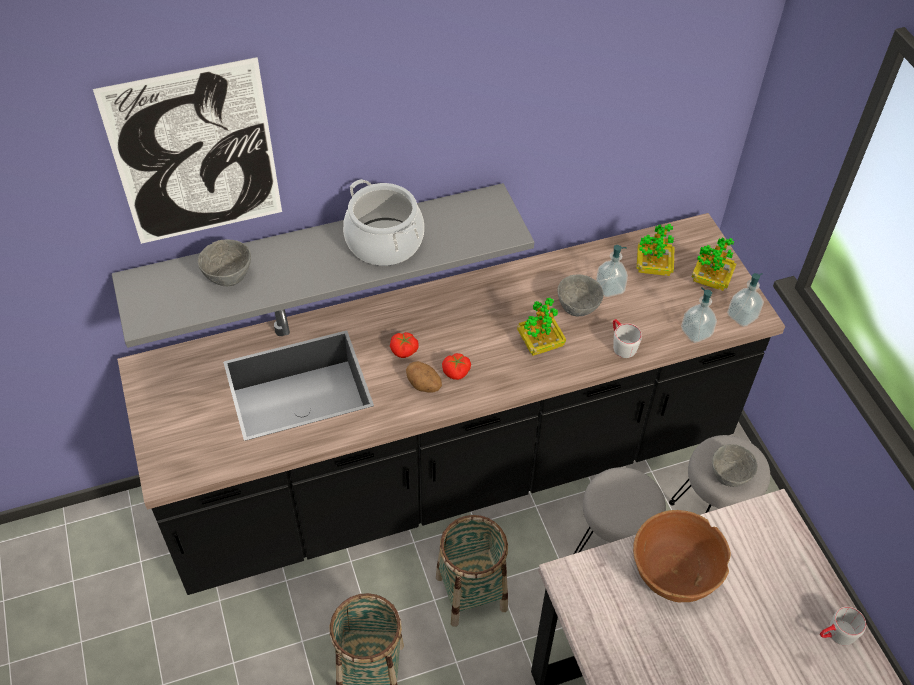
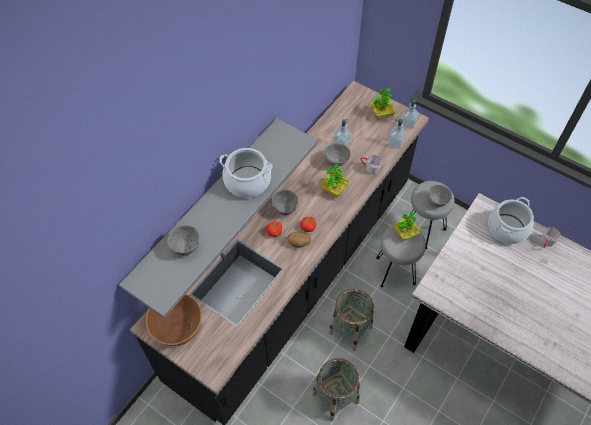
camera: 35 degrees left, 5 degrees up
picture [93,57,282,244] -> none
brown bowl [633,510,731,602] -> brown bowl moved to [146,294,202,346]
potted plant [637,224,675,276] -> potted plant moved to [393,212,420,241]
none -> grey bowl [271,190,298,215]
none -> cooking pot [488,197,534,244]

